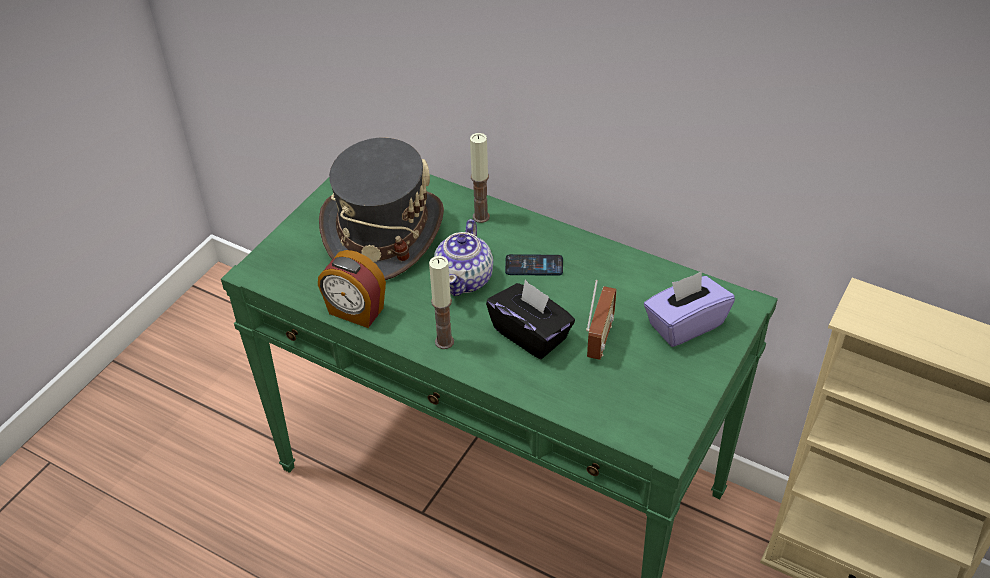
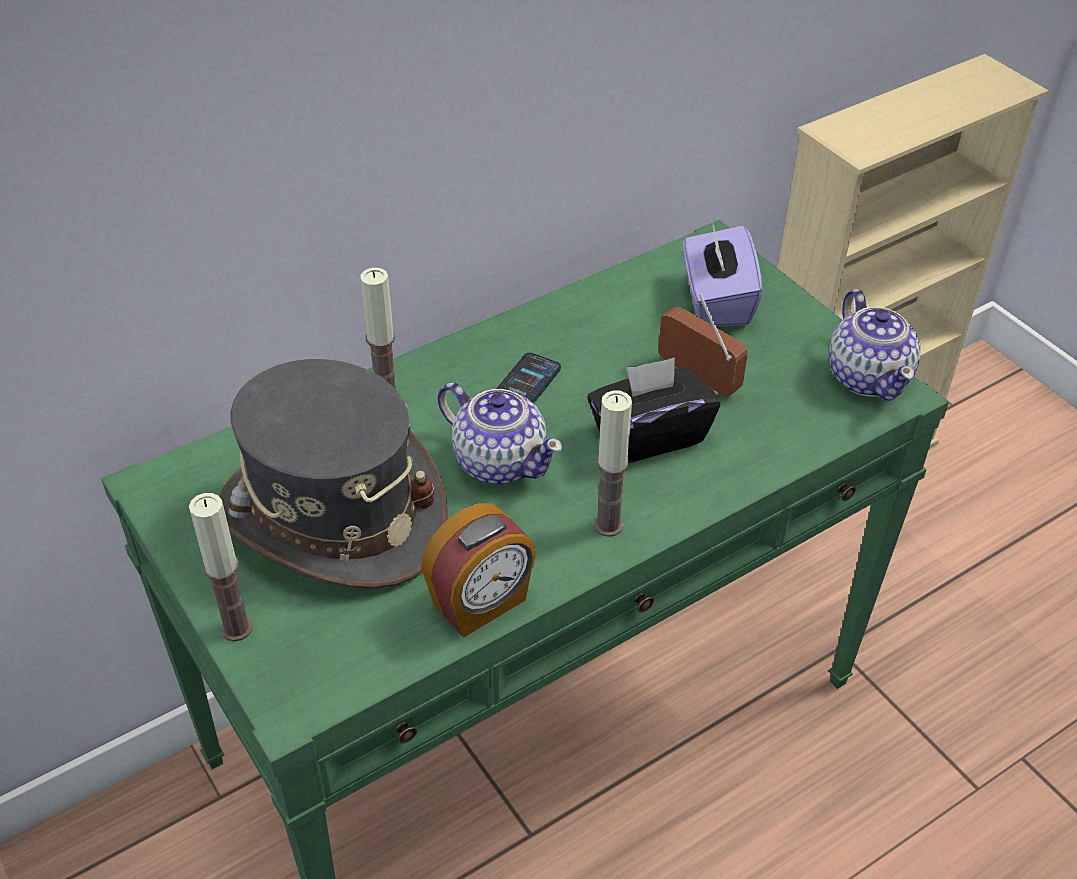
camera: 65 degrees left, 0 degrees up
none -> candle [189,493,253,642]
none -> teapot [828,289,921,401]

